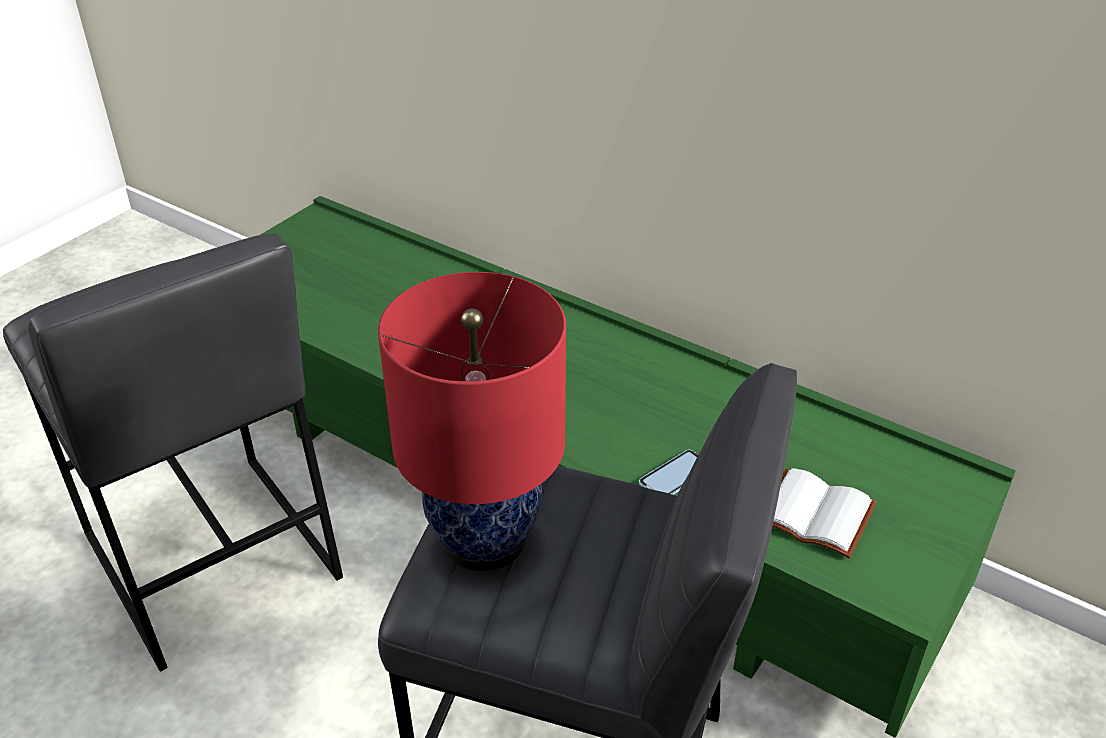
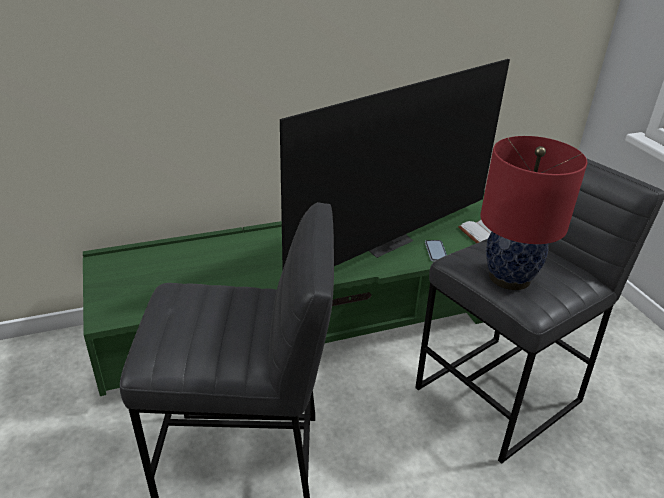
camera: 55 degrees left, 5 degrees down
none -> television [280,59,510,268]

